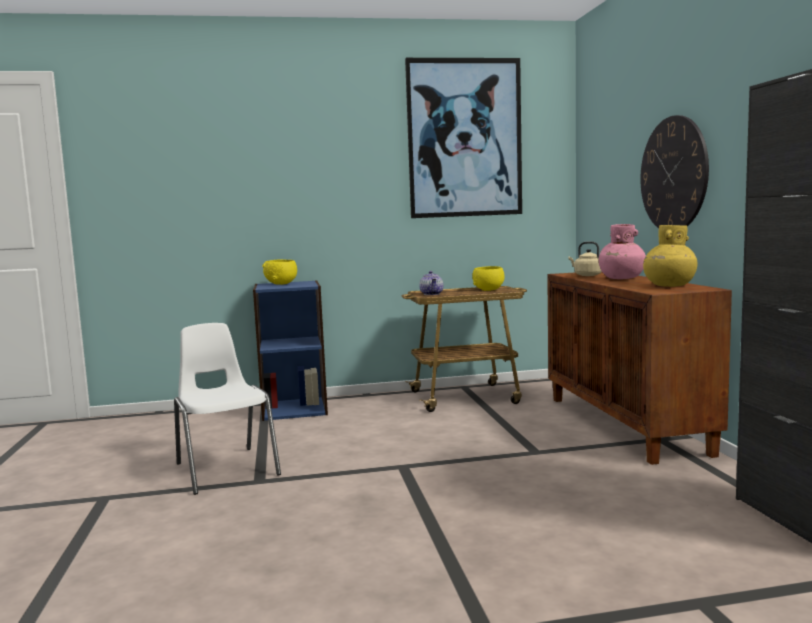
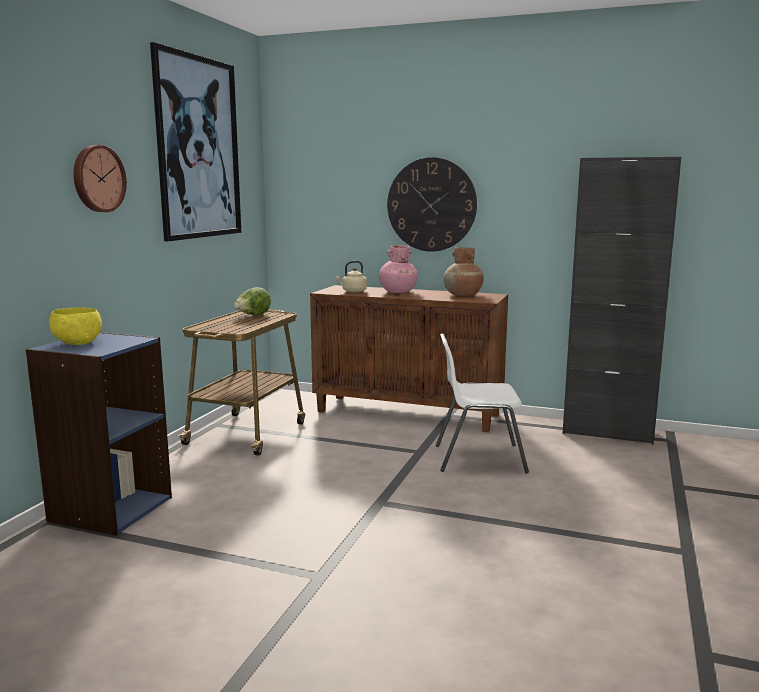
camera: 60 degrees left, 5 degrees up
white chair [174,323,281,495] -> white chair moved to [436,333,529,474]
teapot [419,271,444,295] -> none
yellow bowl [472,266,505,291] -> lettuce [234,287,271,315]
yellow vase [643,225,698,287] -> brown vase [444,247,484,296]
none -> wall clock [73,145,127,212]

